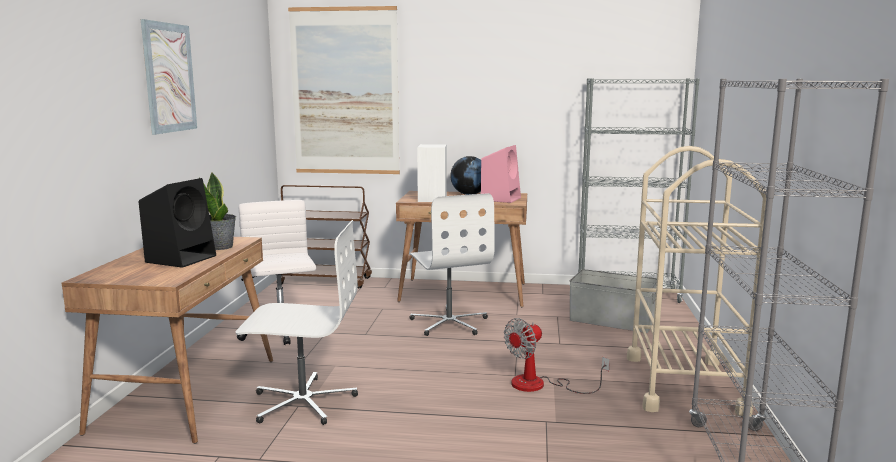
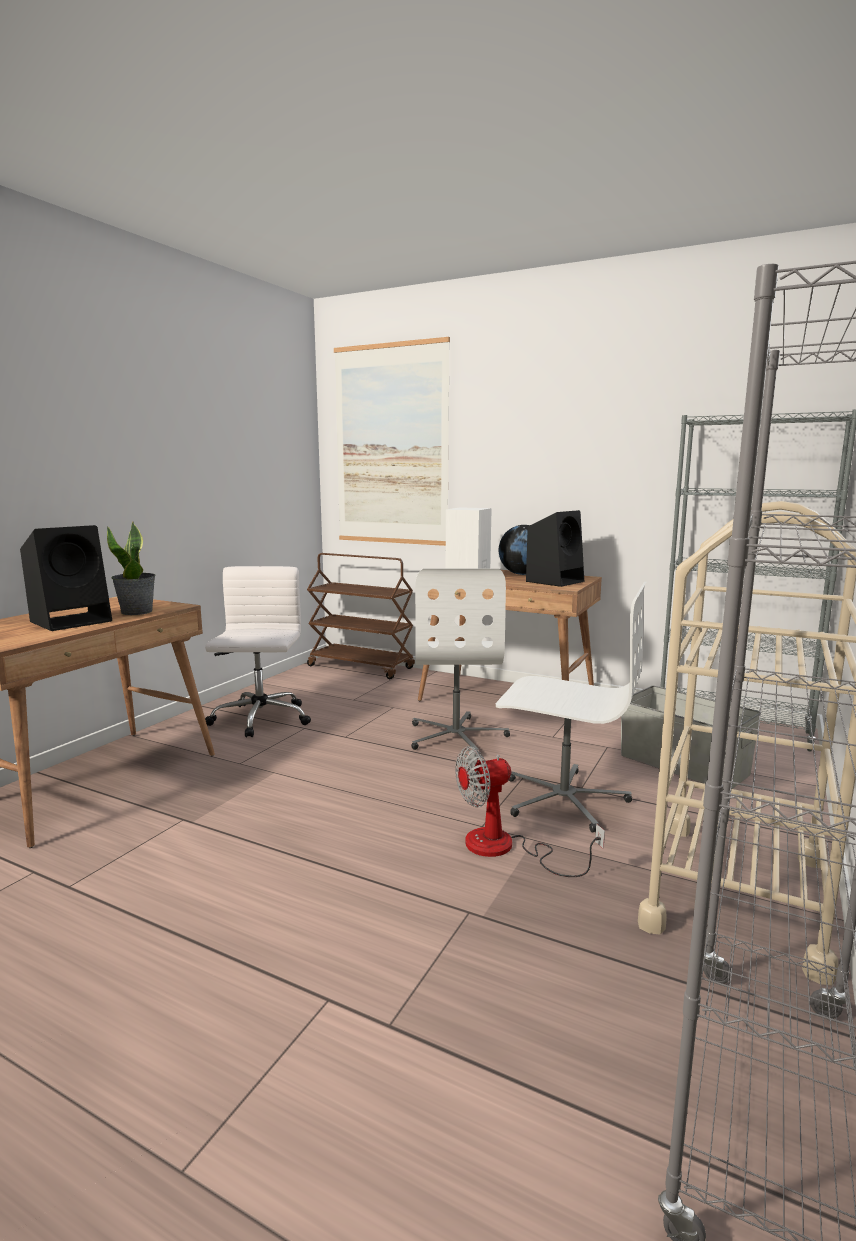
camera: 20 degrees right, 0 degrees up
picture [141,19,197,135] -> none
white office chair [236,220,358,425] -> white office chair moved to [496,582,646,833]
pink speaker [481,145,521,203] -> black speaker [526,510,584,587]

